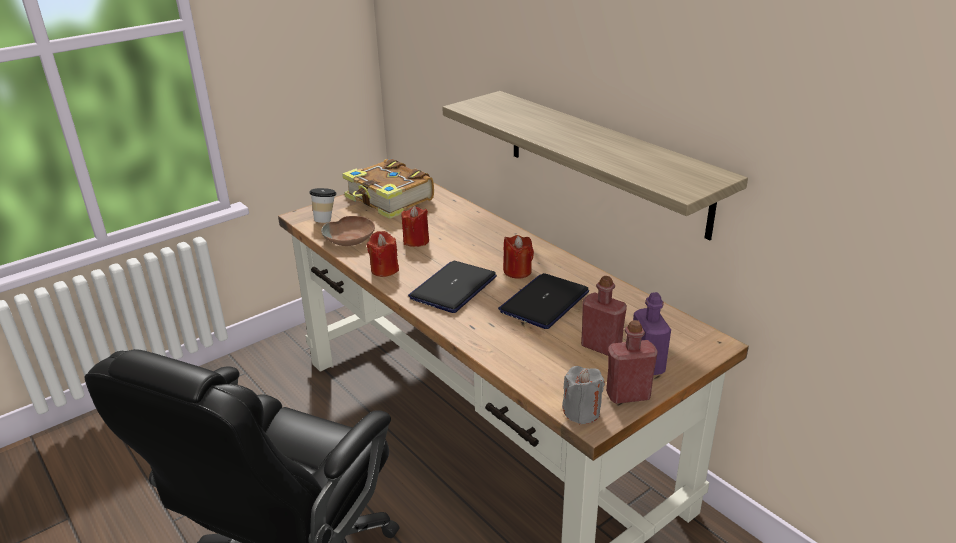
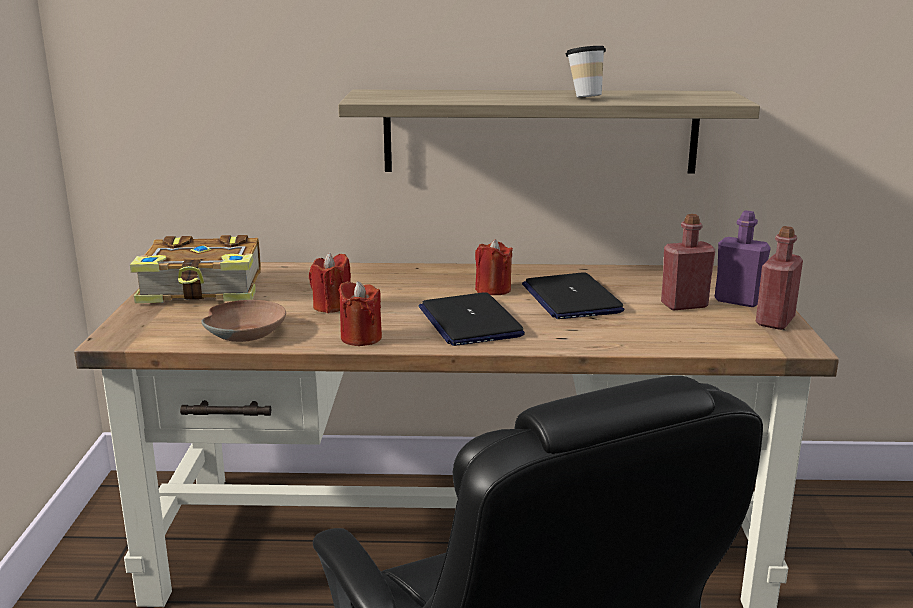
camera: 50 degrees left, 10 degrees down
cup [309,188,336,223] -> cup moved to [566,46,606,98]
grey candle [562,366,605,424] -> none

